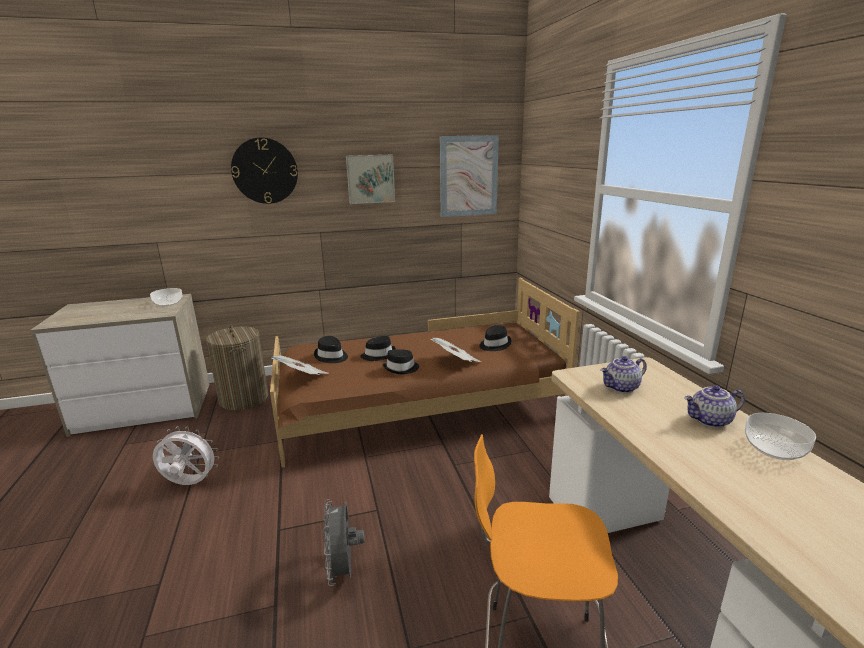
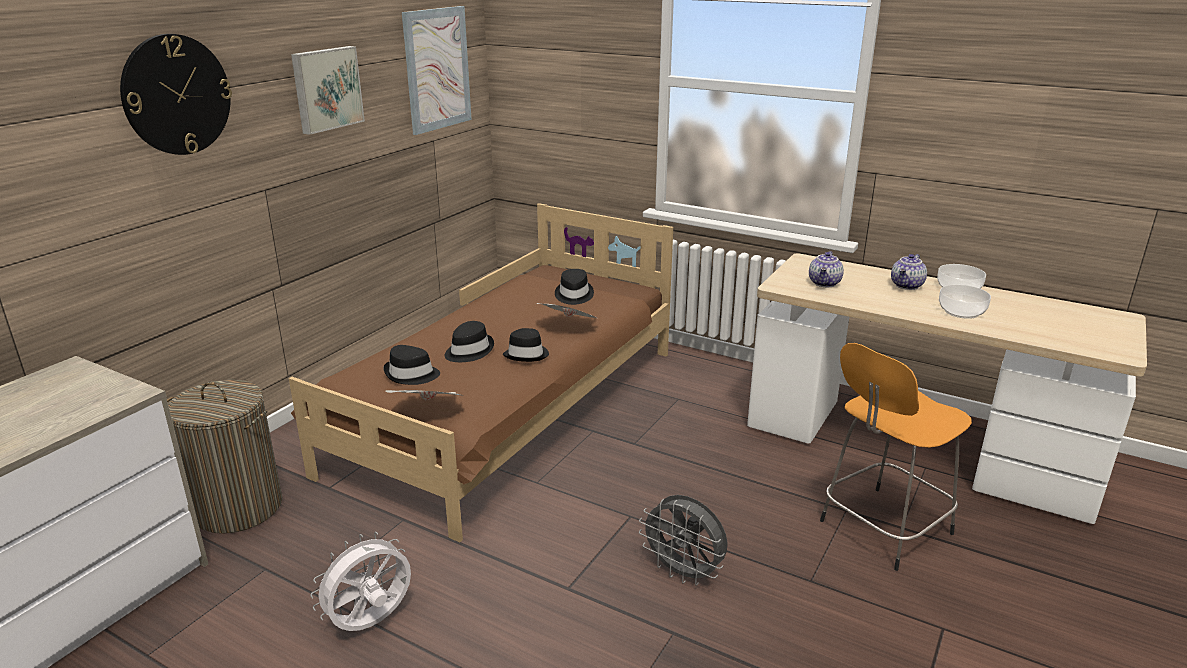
camera: 45 degrees left, 5 degrees up
bowl [150,288,182,306] -> bowl moved to [939,285,991,319]

